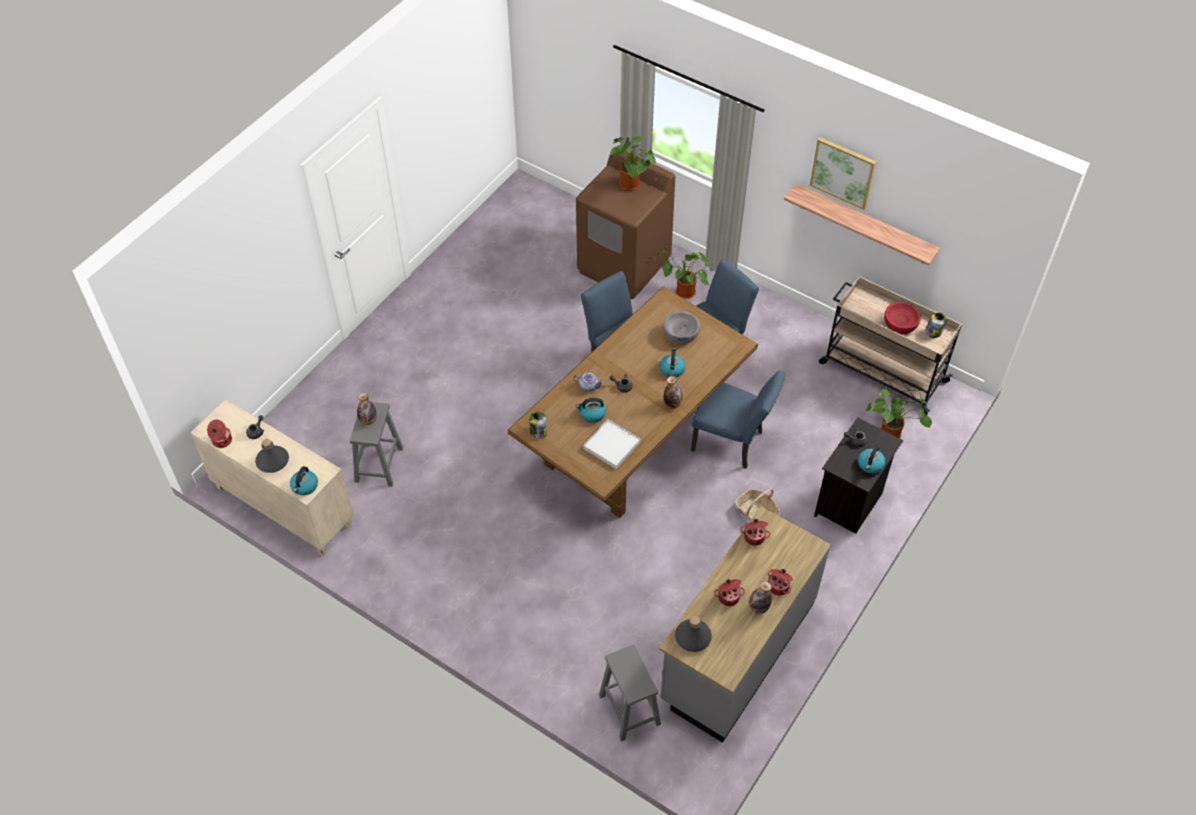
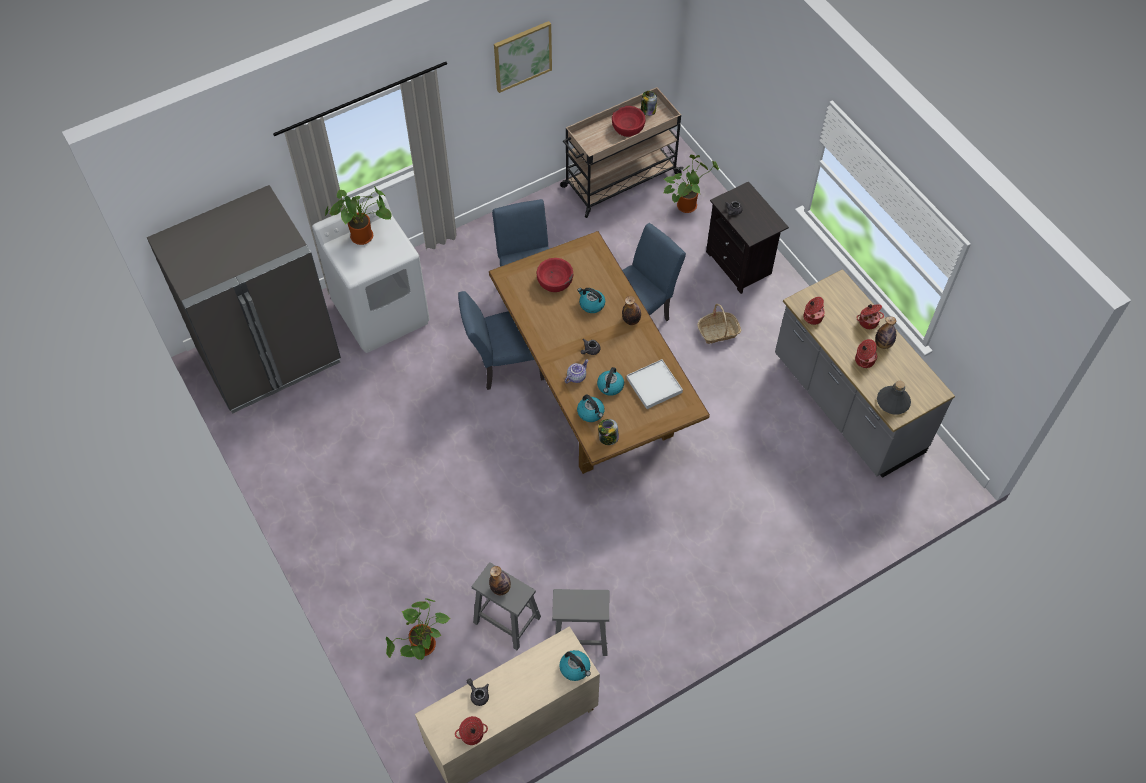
camera: 65 degrees left, 5 degrees up
grey bottle [255,439,289,473] -> none
brown washing machine [576,149,675,299] -> white washing machine [312,195,430,353]
grey stool [599,644,661,741] -> grey stool moved to [552,589,609,656]
potted plant [655,247,715,299] -> potted plant moved to [386,598,450,660]
grey bowl [664,311,700,345] -> red bowl [537,258,573,292]
shelf [784,183,940,266] -> none
kettle [858,445,885,473] -> kettle moved to [577,394,604,422]
none -> grey fridge [147,185,341,414]

